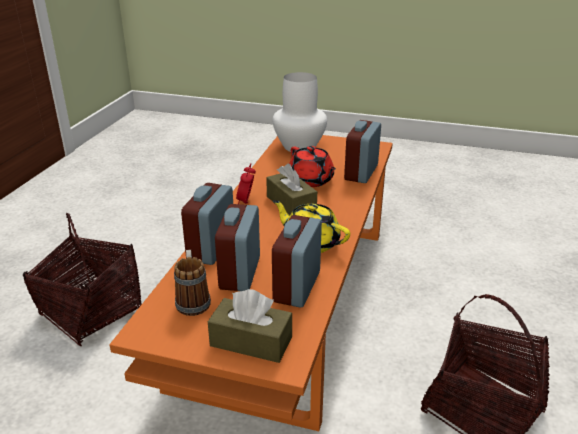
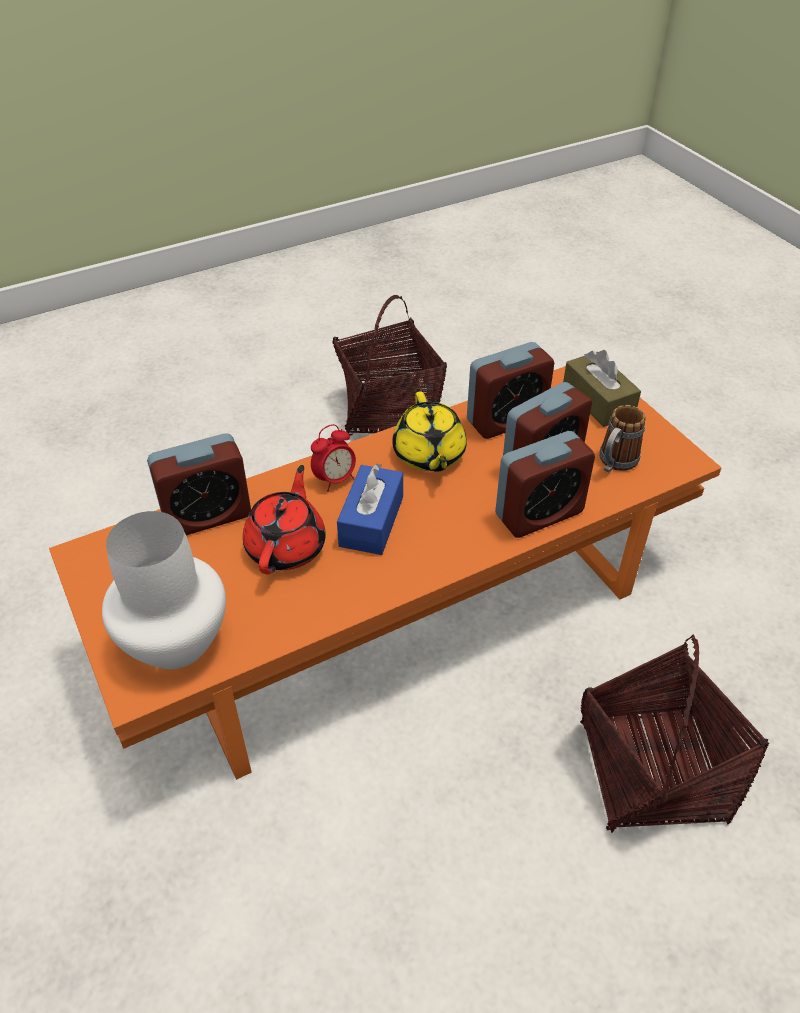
camera: 135 degrees left, 15 degrees up
alarm clock [236,163,256,204] -> alarm clock moved to [311,424,356,491]
brown tissue box [266,164,317,216] -> blue tissue box [337,463,403,555]

